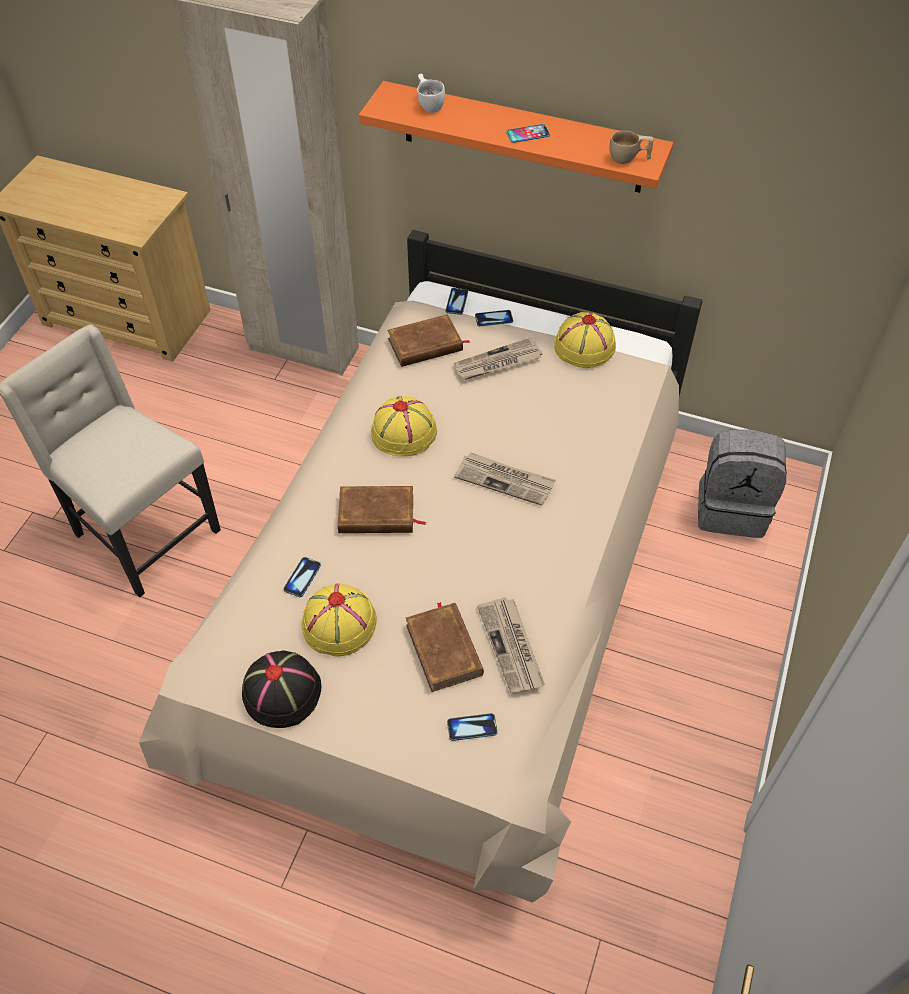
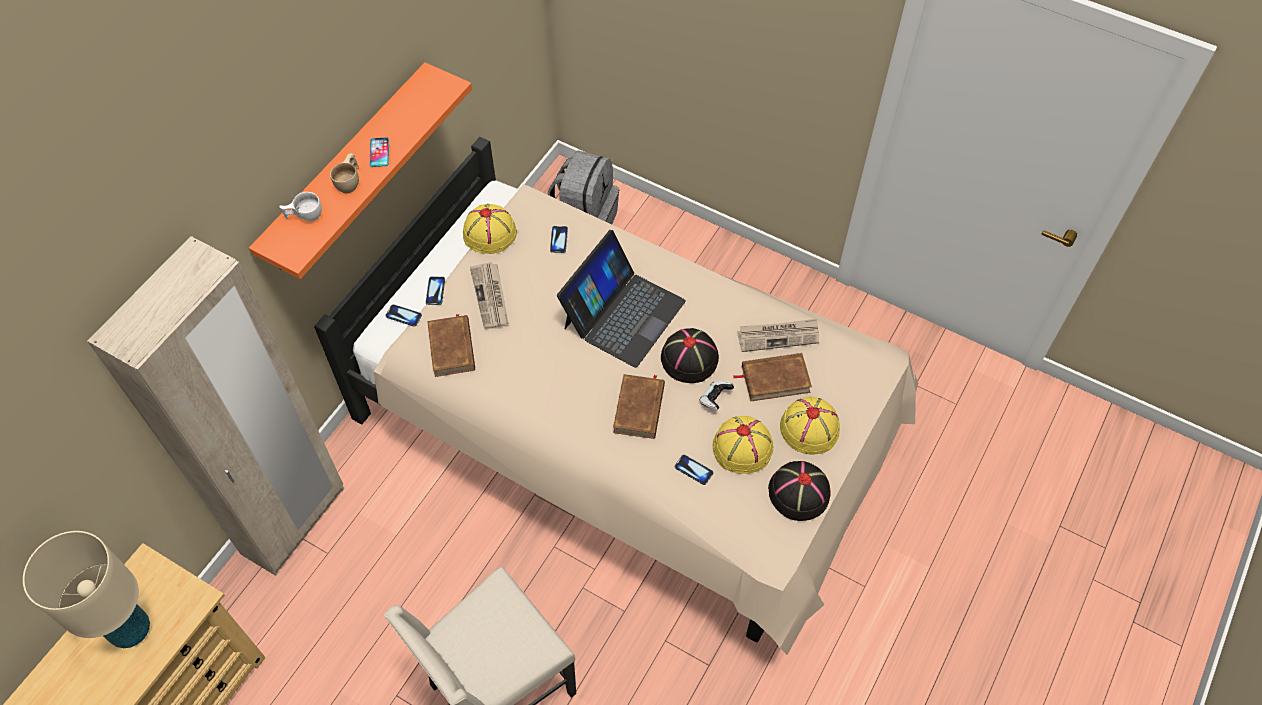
camera: 80 degrees left, 5 degrees up
yellow hat [371,396,437,456] -> yellow hat moved to [780,397,840,454]
phone [447,713,498,741] -> phone moved to [550,226,568,253]
newspaper [454,452,556,506] -> laptop [557,230,686,368]
beige cup [610,131,654,164] -> beige cup moved to [330,153,359,193]
none -> beige table lamp [23,531,150,648]
none -> black hat [661,328,719,383]
none -> game controller [699,381,734,410]

